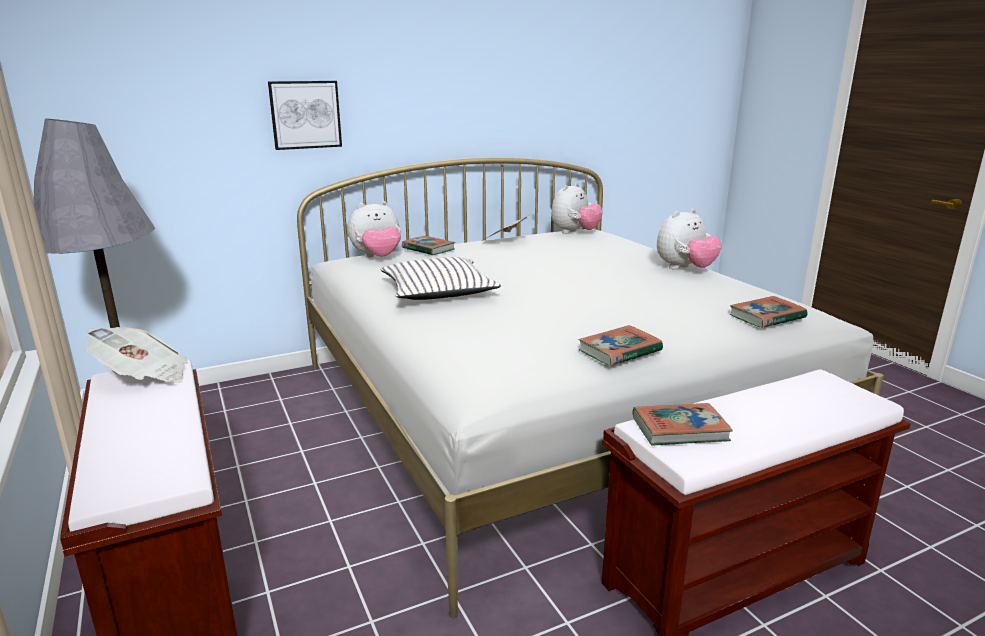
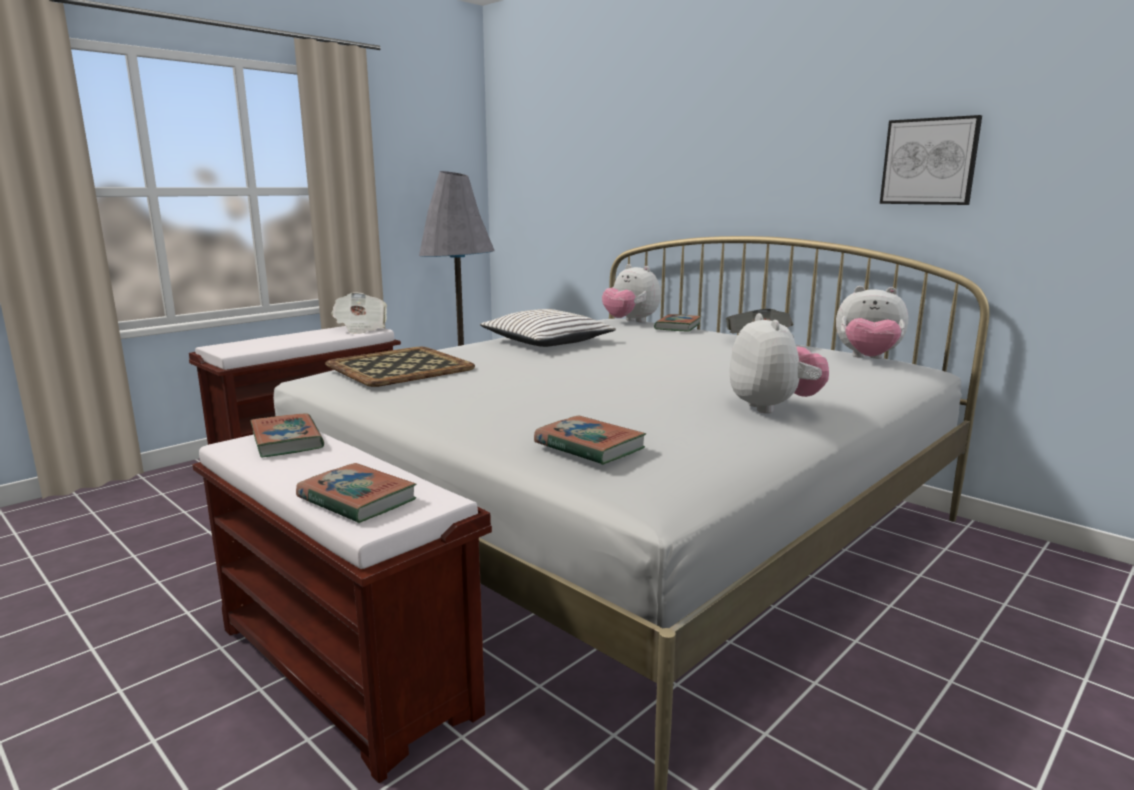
camera: 70 degrees right, 5 degrees down
picture [268,81,342,150] -> picture moved to [880,115,982,205]
book [578,325,663,366] -> book moved to [296,463,416,523]
plush toy [657,209,722,270] -> plush toy turned 135 degrees counterclockwise [730,313,829,413]
none -> tray [325,347,475,387]

